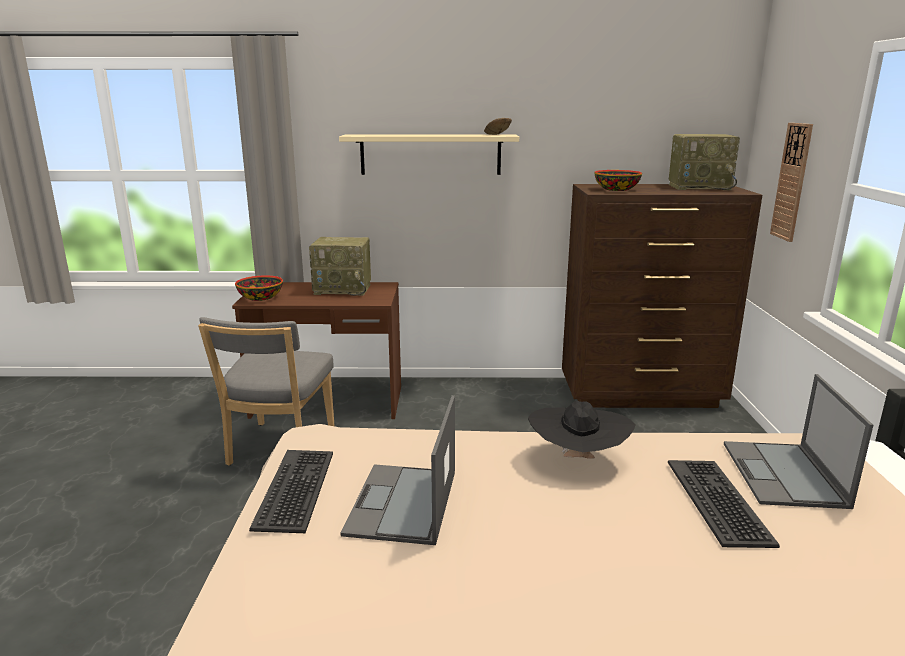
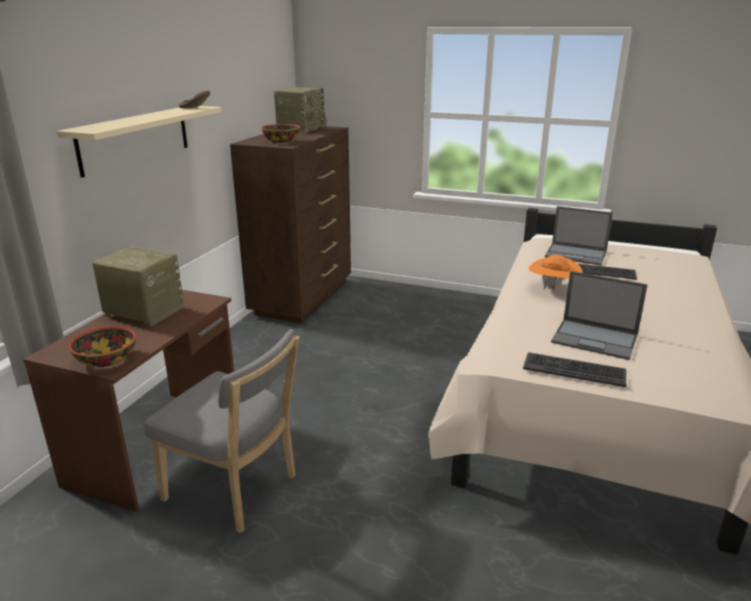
camera: 70 degrees left, 5 degrees up
radio [309,237,371,296] -> radio turned 90 degrees counterclockwise [92,246,184,327]
black hat [528,401,636,459] -> orange hat [528,254,583,290]
wall clock [770,123,813,242] -> none

